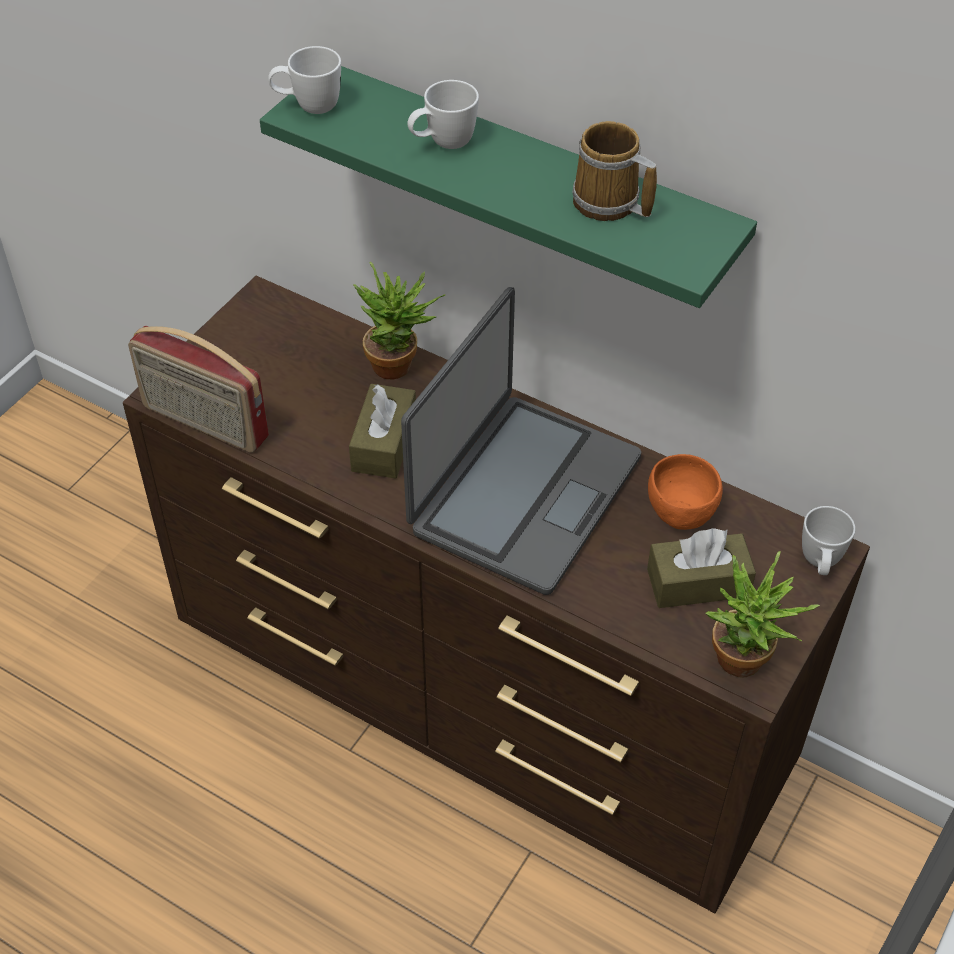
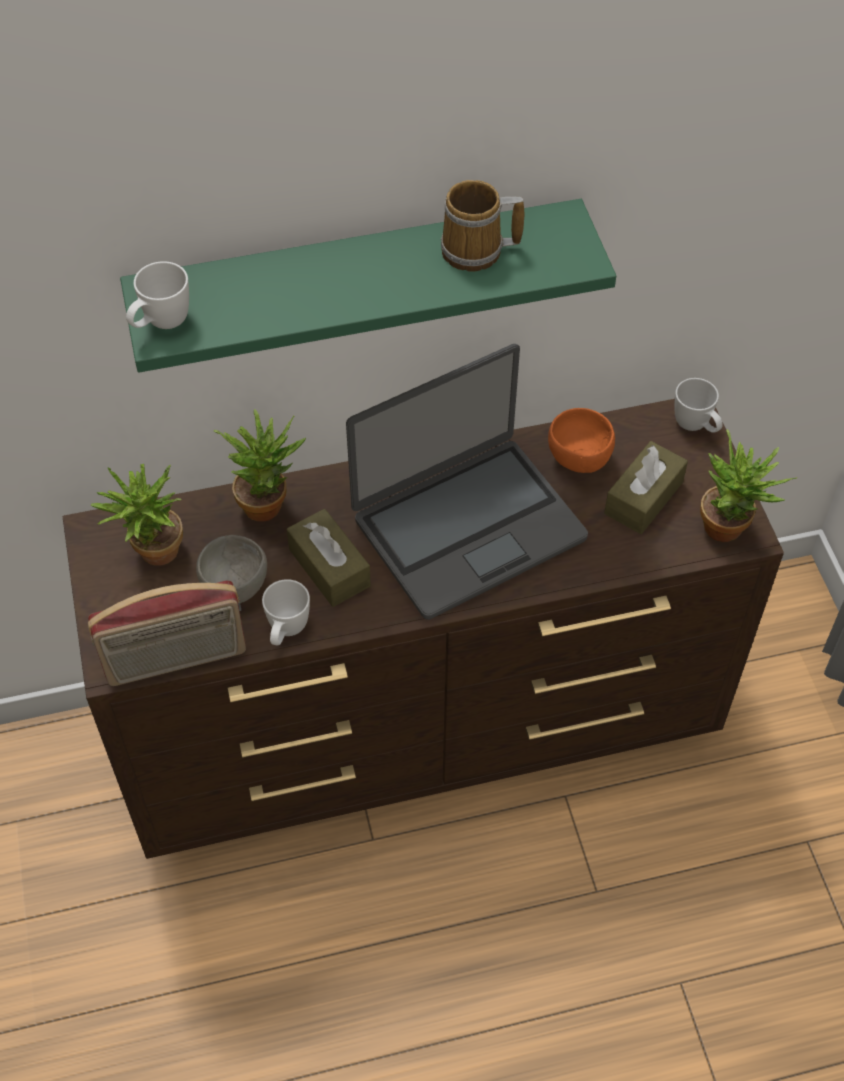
camera: 45 degrees left, 5 degrees up
laptop [401,287,641,595] -> laptop turned 75 degrees clockwise [346,344,588,620]
white mug [407,80,479,149] -> white mug moved to [262,579,310,645]
none -> potted plant [90,464,183,566]
none -> grey bowl [196,535,267,603]

